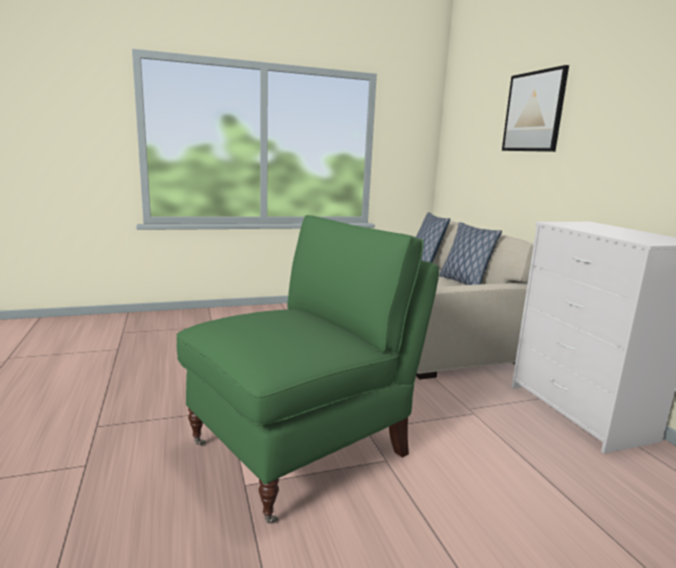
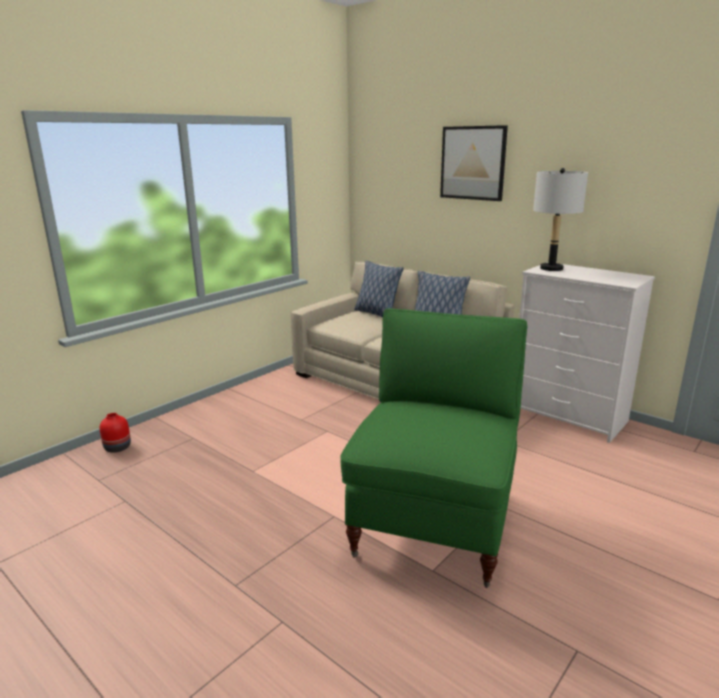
camera: 30 degrees left, 5 degrees up
none -> red vase [100,413,131,453]
none -> grey table lamp [533,168,588,271]

